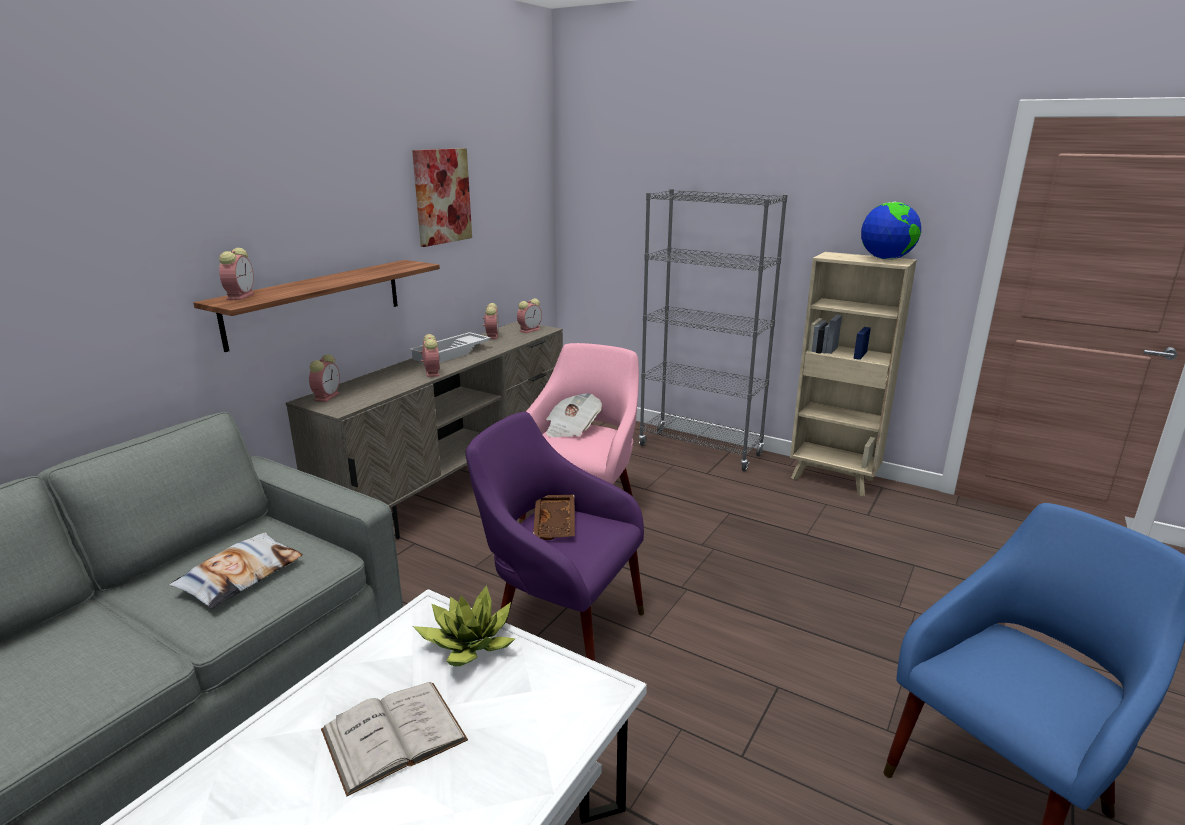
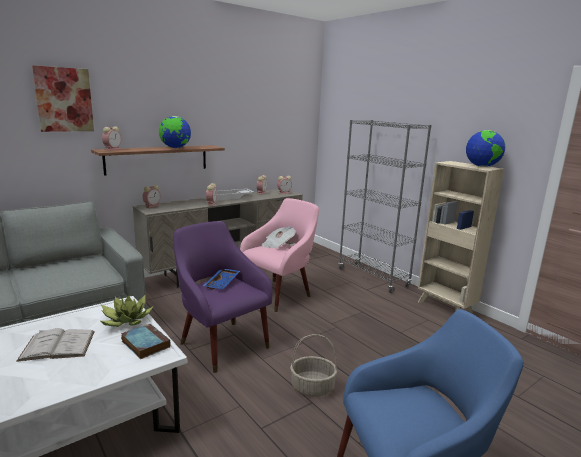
camera: 20 degrees right, 5 degrees down
pillow [169,533,303,609] -> none
picture [412,148,472,247] -> picture moved to [32,66,94,132]
brown tray [533,495,575,540] -> blue tray [203,269,240,289]
none -> book [121,324,170,359]
none -> globe [159,116,191,148]
none -> basket [290,334,337,397]

